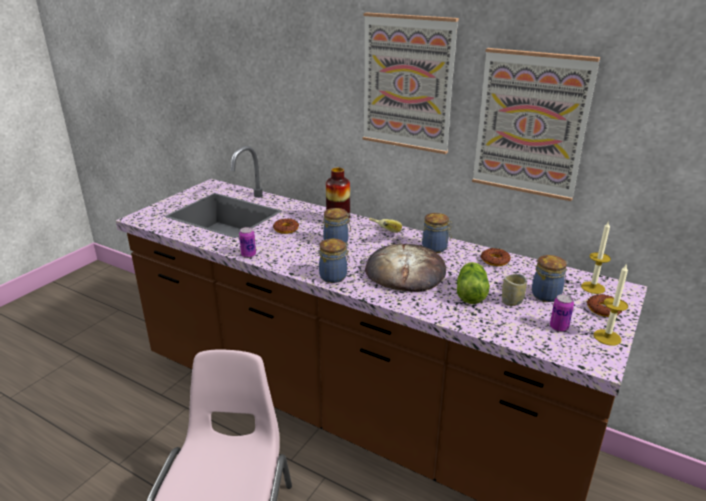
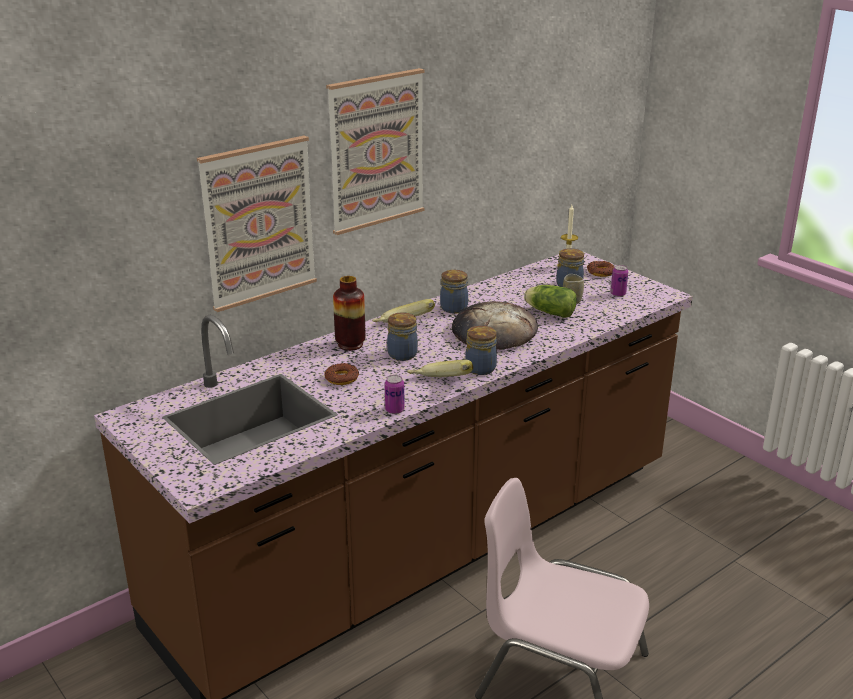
camera: 70 degrees left, 0 degrees up
picture [472,48,600,201] -> picture moved to [197,136,317,312]
donut [481,248,511,266] -> none
candle [593,265,628,346] -> none
none -> banana [407,360,473,377]

